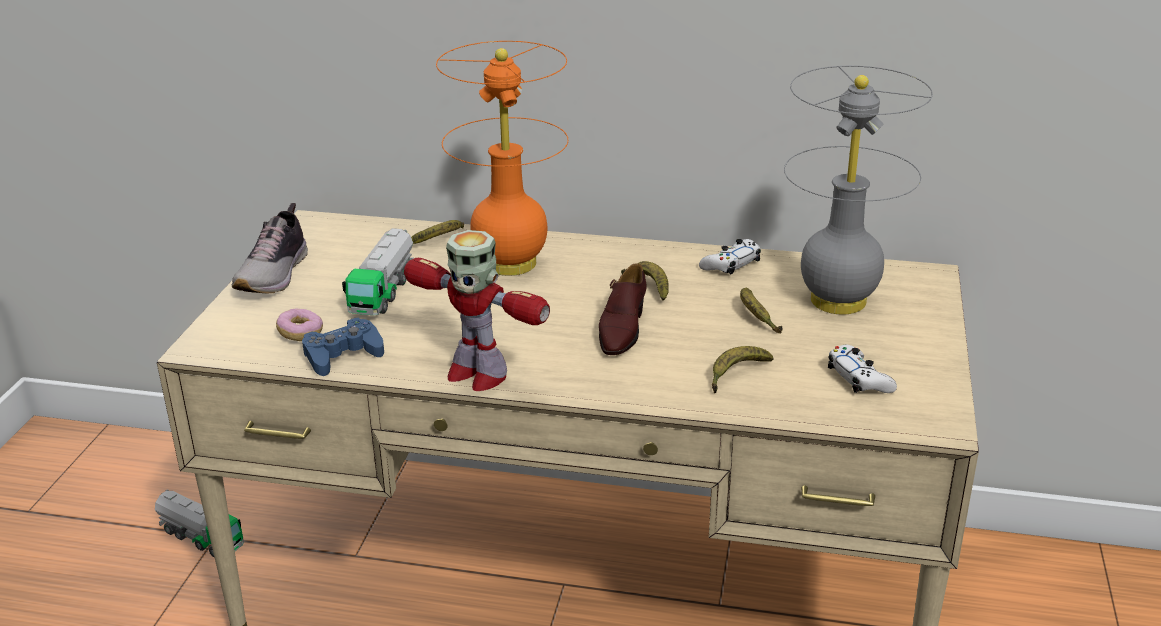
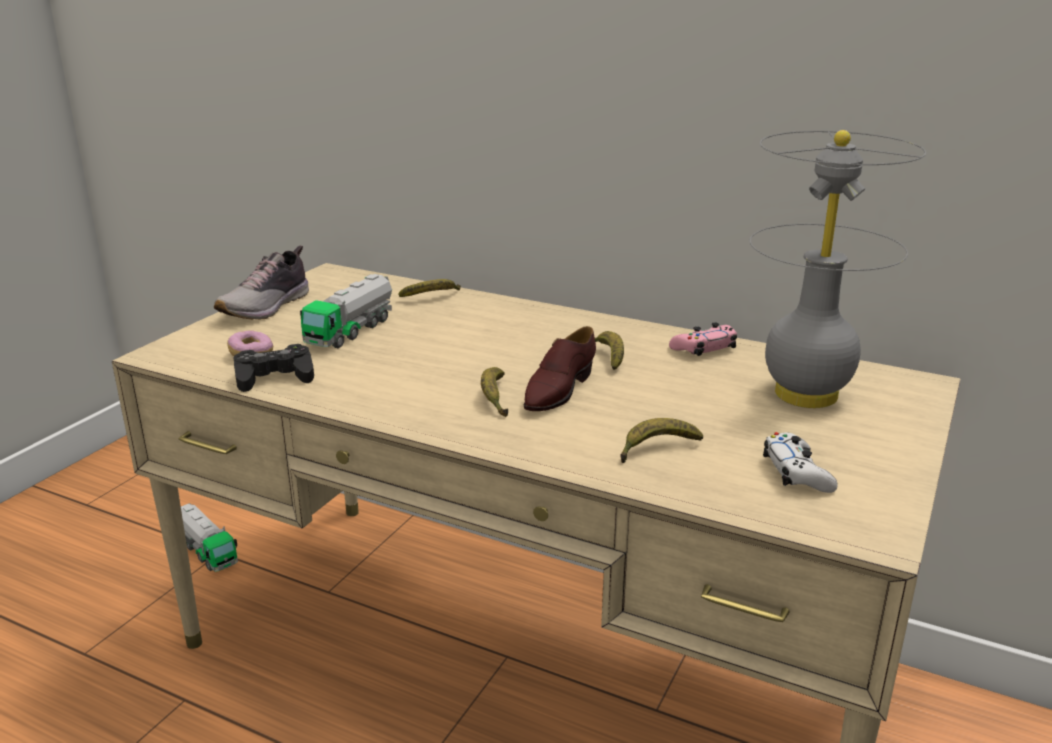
camera: 15 degrees right, 5 degrees down
blue game controller [302,318,384,376] -> black game controller [233,344,314,392]
toy robot [404,230,550,391] -> none
orange table lamp [436,41,568,276] -> none
white game controller [699,239,761,274] -> pink game controller [669,323,737,356]
banana [740,288,783,334] -> banana moved to [481,367,508,417]

